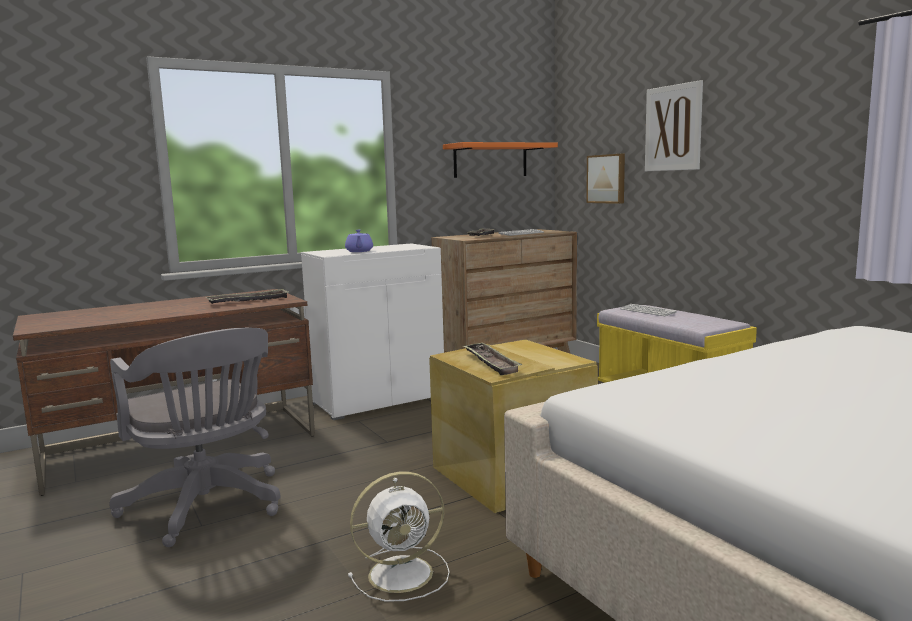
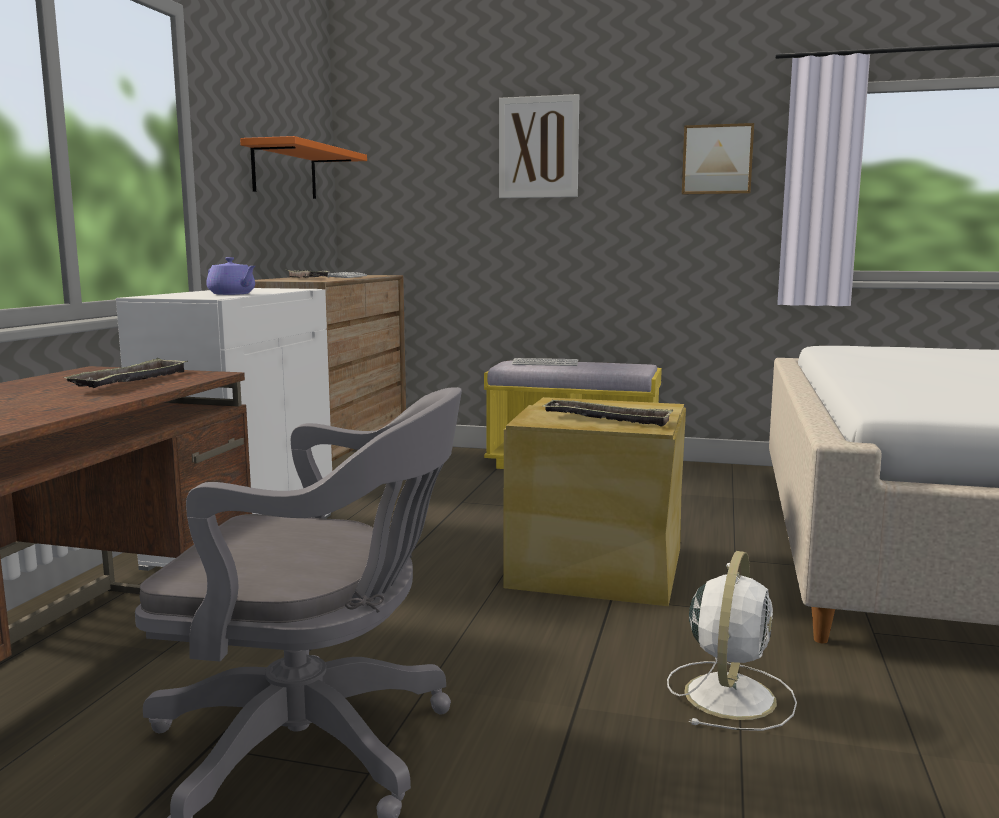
camera: 45 degrees left, 0 degrees up
picture [586,154,625,204] -> picture moved to [682,123,754,195]

